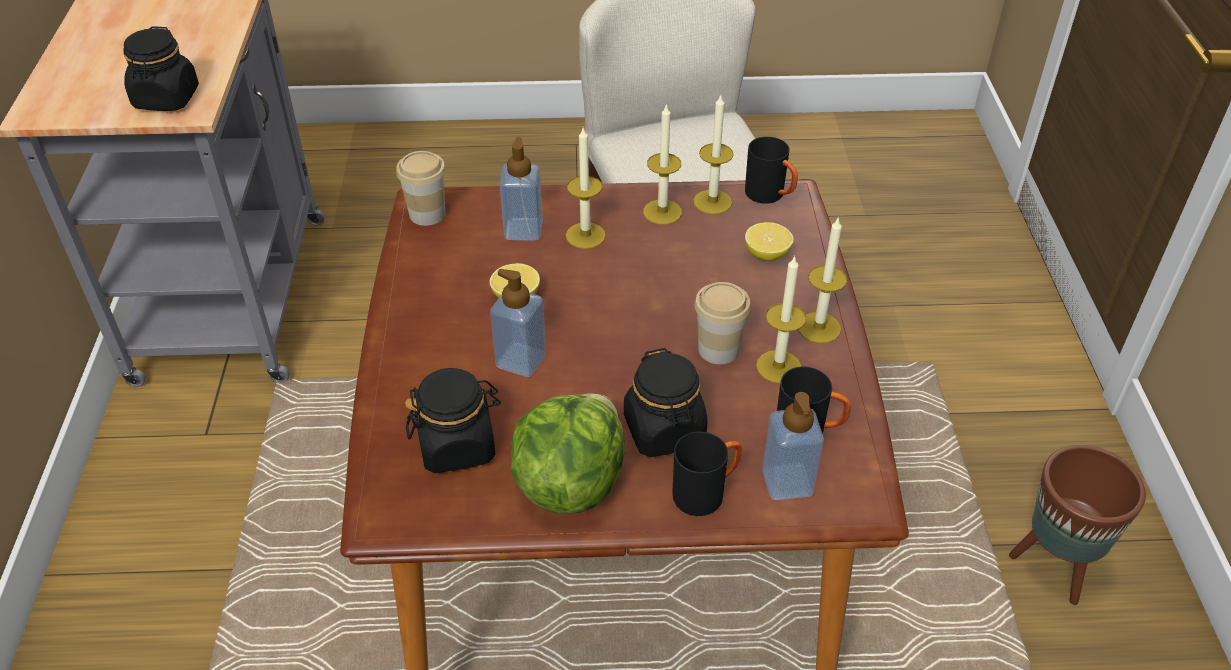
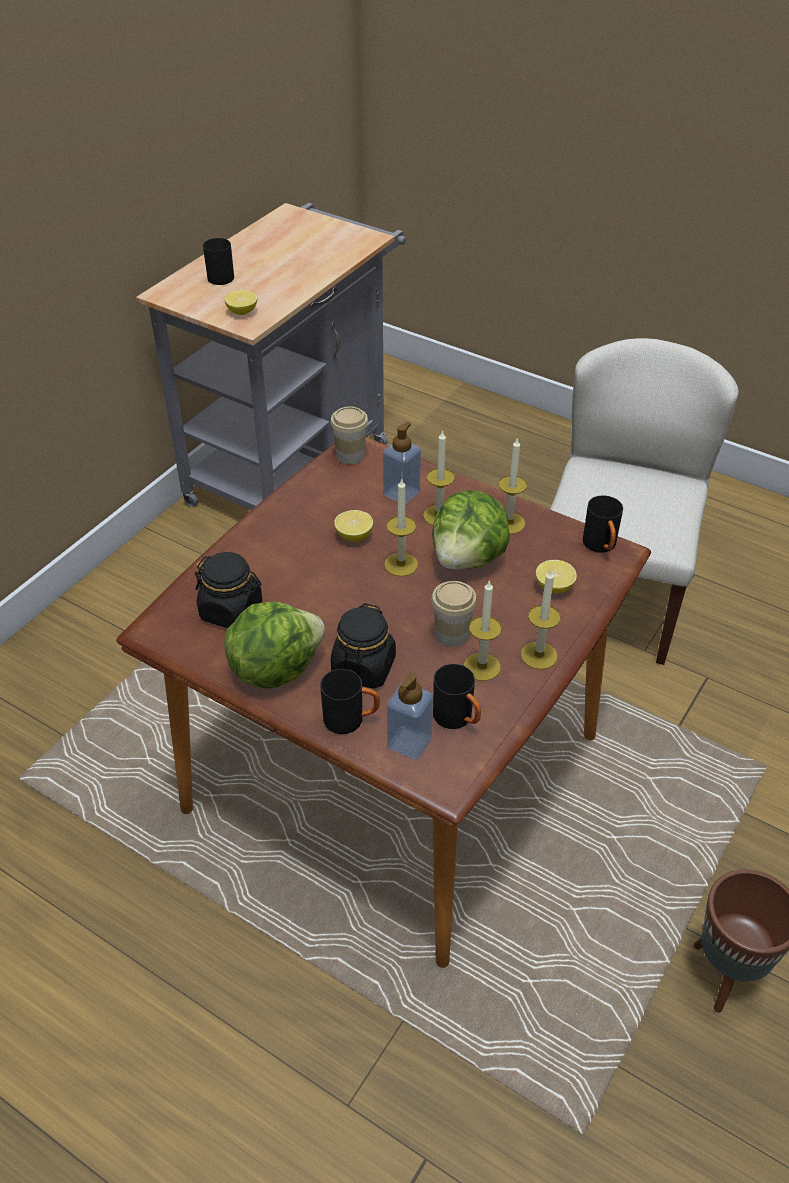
camera: 35 degrees right, 0 degrees up
black jar [124,26,199,111] -> lemon [224,290,257,315]
soap dispenser [490,269,546,377] -> none
candle [693,95,734,214] -> candle moved to [384,479,418,577]
none -> black mug [203,238,234,285]
none -> lettuce [432,490,510,570]

